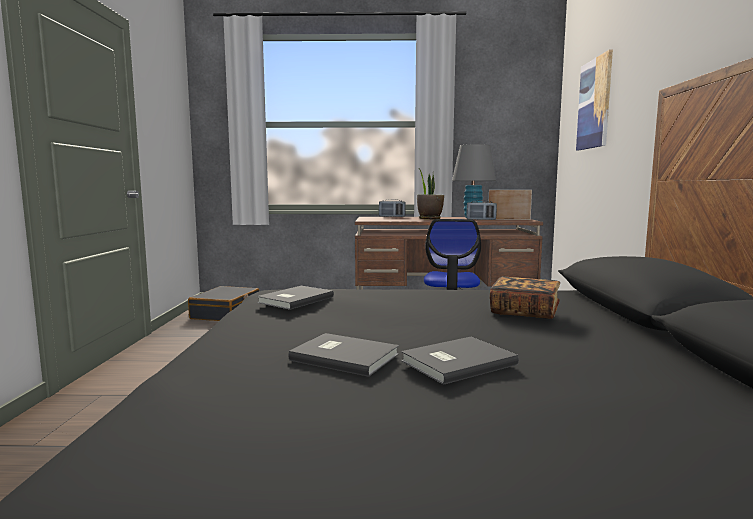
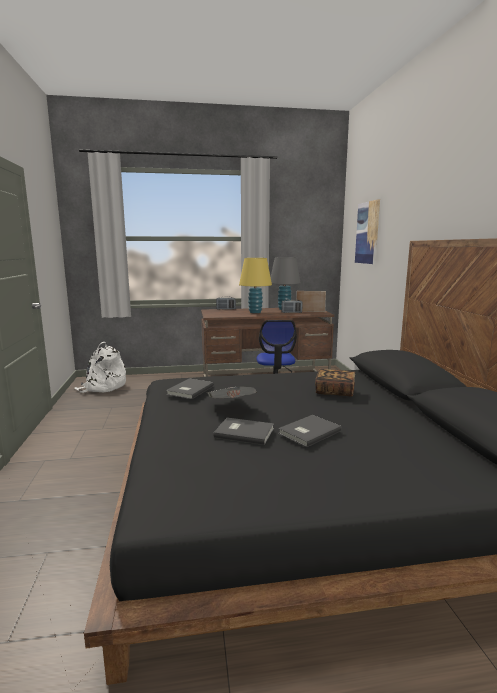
camera: 10 degrees left, 5 degrees up
black suitcase [188,286,259,321] -> white backpack [75,342,126,393]
potted plant [417,169,444,219] -> yellow table lamp [239,258,272,313]
none -> newspaper [207,386,257,398]

